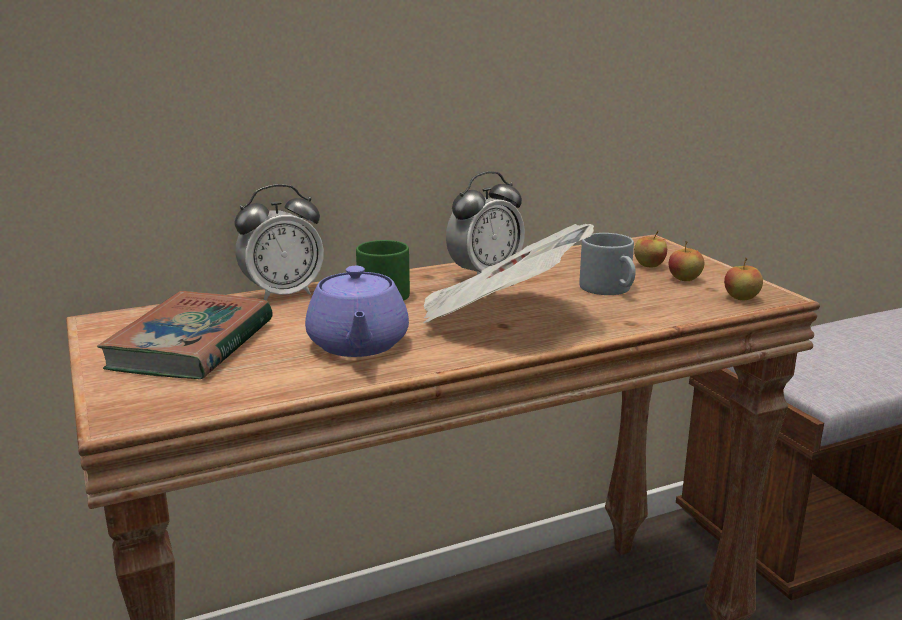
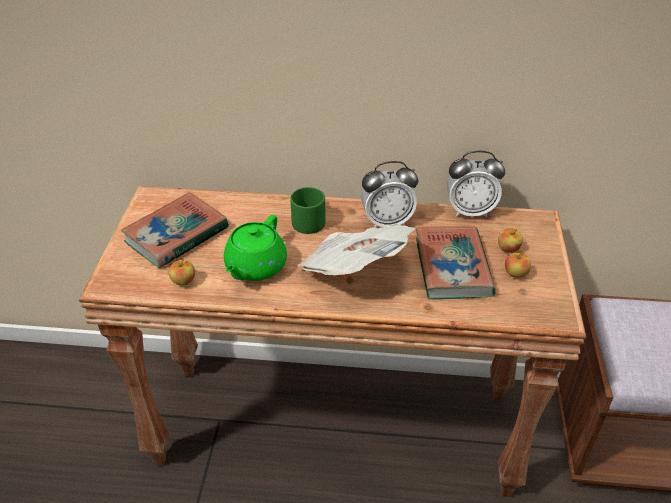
camera: 30 degrees right, 20 degrees up
alarm clock [235,184,324,300] -> alarm clock moved to [447,151,505,217]
purple teapot [305,266,409,357] -> green teapot [224,215,287,281]
grey mug [579,233,636,295] -> book [416,226,496,299]
apple [724,258,763,300] -> apple moved to [169,258,195,286]

